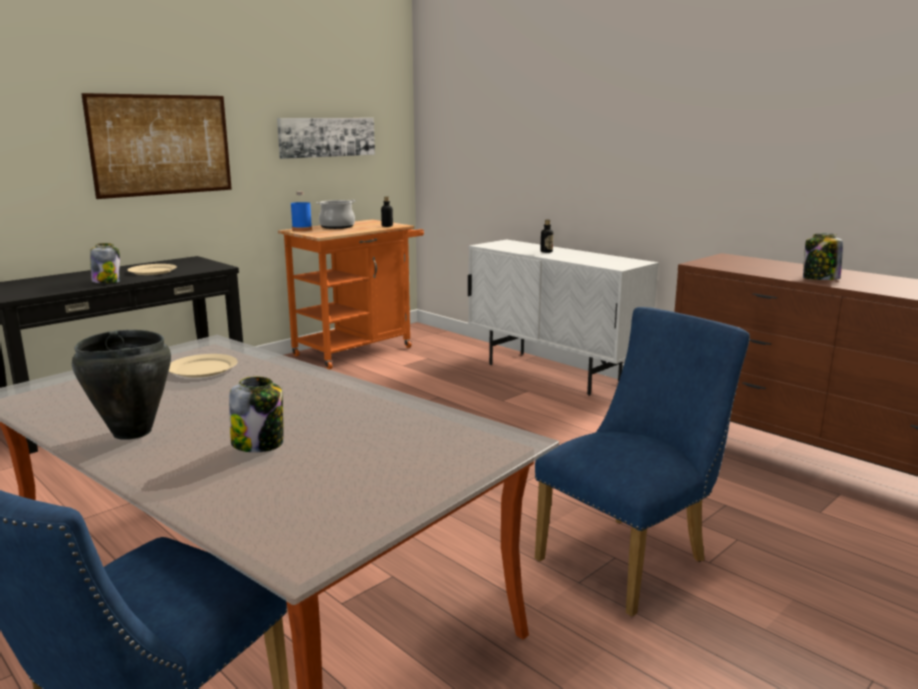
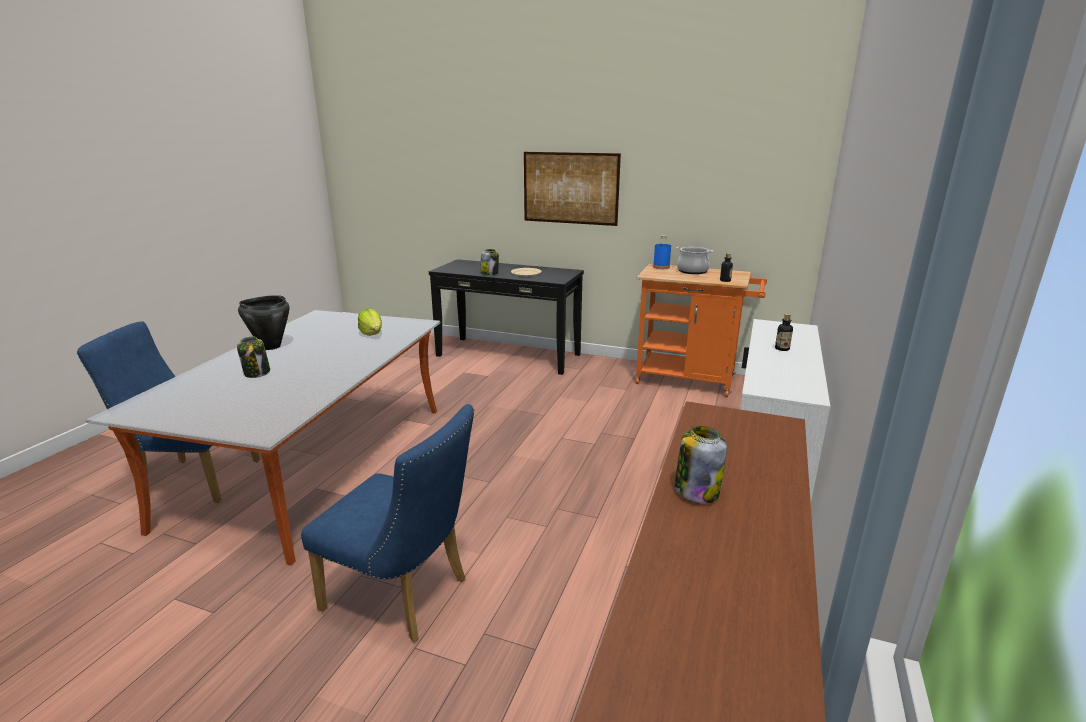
camera: 65 degrees right, 5 degrees up
beige plate [169,354,238,377] -> lettuce [358,309,382,336]
picture [277,118,375,159] -> none

